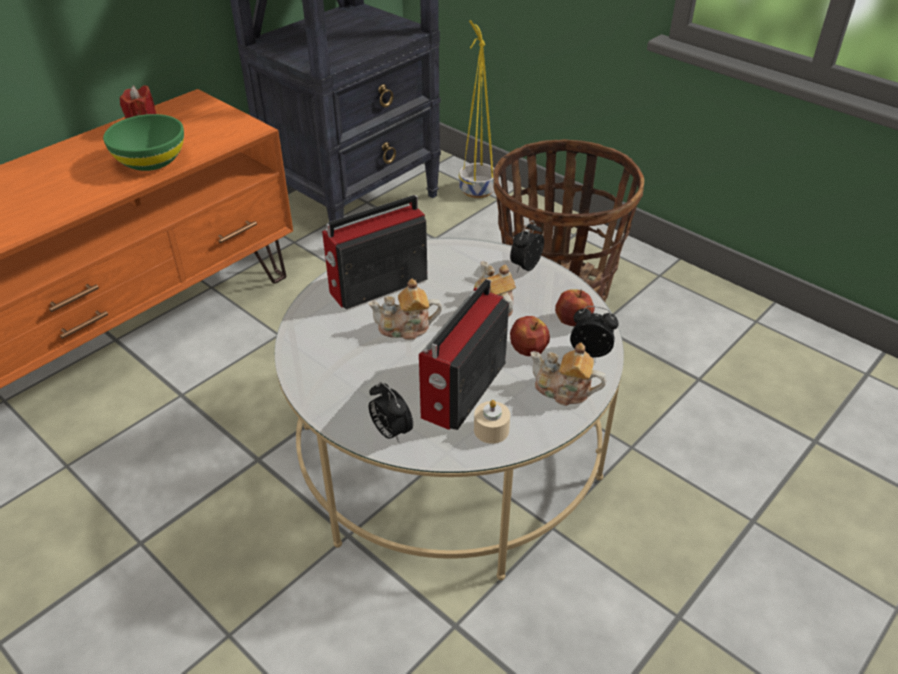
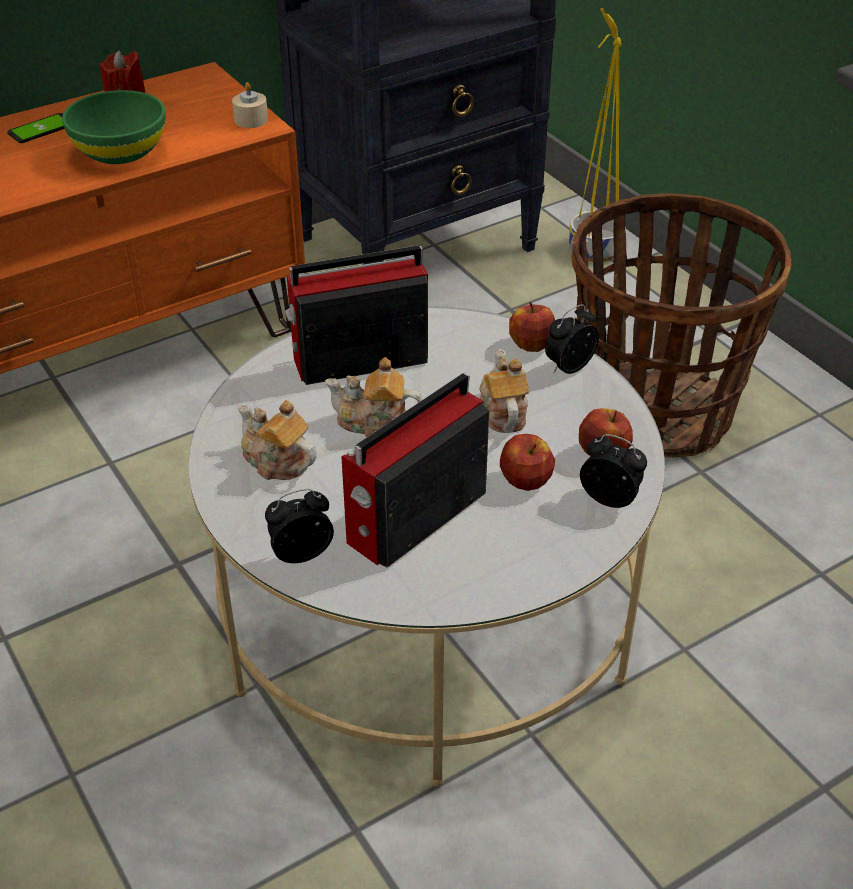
camera: 15 degrees right, 0 degrees up
alarm clock [369,382,413,442] -> alarm clock turned 90 degrees clockwise [265,489,334,563]
beige candle [474,400,510,444] -> beige candle moved to [232,82,268,128]
teapot [530,343,606,406] -> teapot moved to [238,400,317,480]
none -> phone [7,113,65,143]
none -> apple [509,302,555,352]

